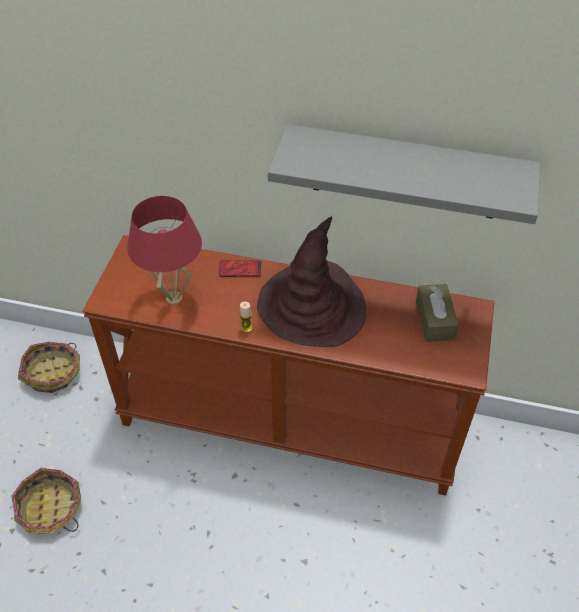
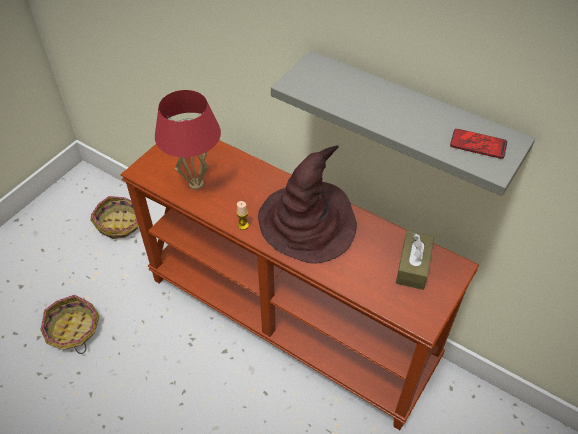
camera: 20 degrees right, 0 degrees up
phone [219,260,261,277] -> phone moved to [450,129,507,159]

